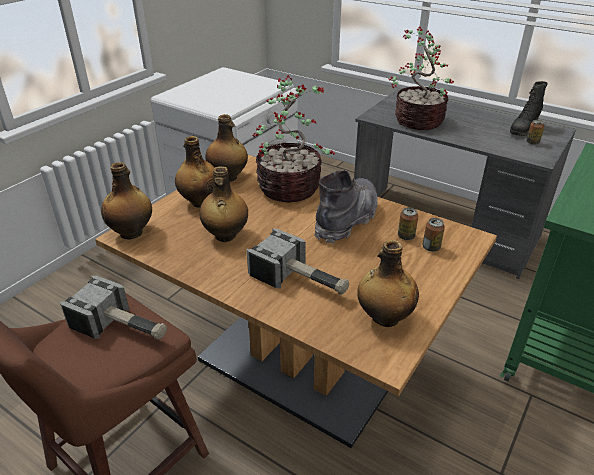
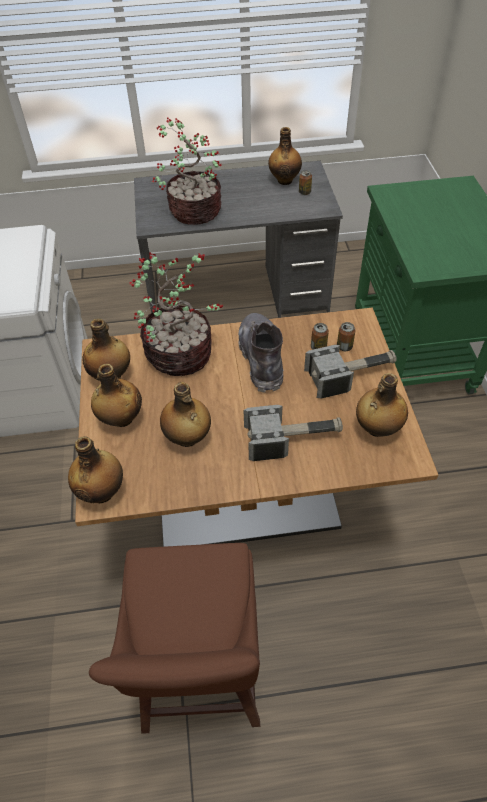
camera: 40 degrees left, 15 degrees up
hammer [60,276,167,340] -> hammer moved to [304,345,397,399]
black boot [510,81,548,136] -> bottle [268,127,302,185]

